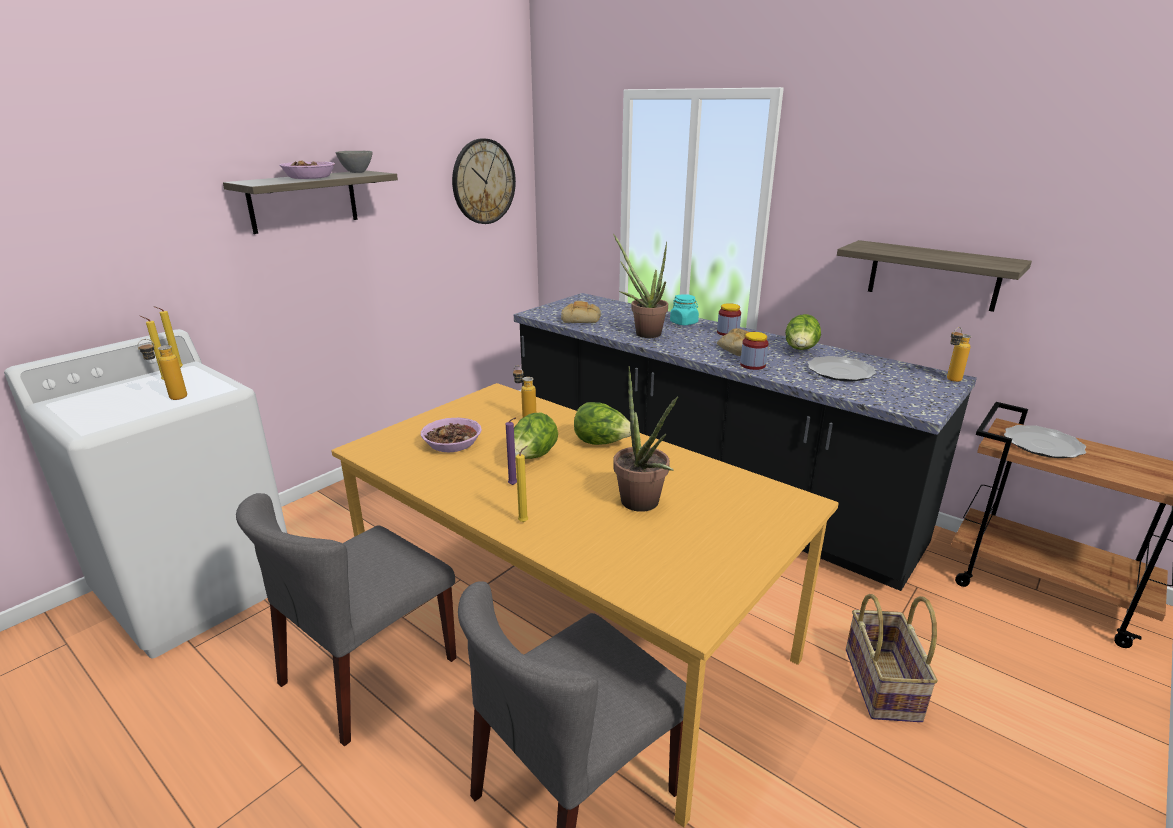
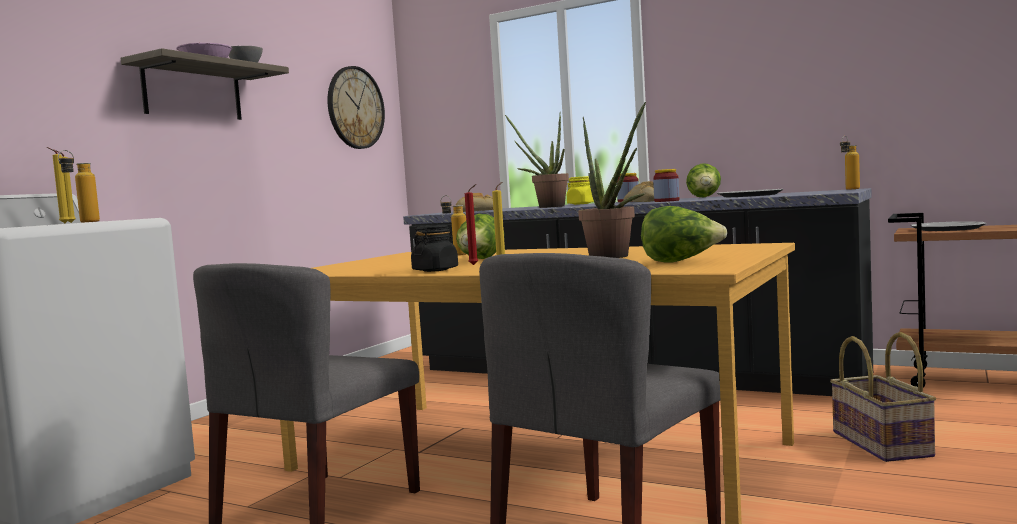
camera: 10 degrees left, 20 degrees down
bowl [421,418,482,452] -> none
purple candle [506,418,517,485] -> red candle [465,184,478,265]
lettuce [574,402,631,445] -> lettuce moved to [641,206,728,262]
turquoise jar [670,294,699,325] -> yellow jar [567,176,594,205]
shelf [837,240,1032,312] -> none
none -> black jar [411,225,458,272]

